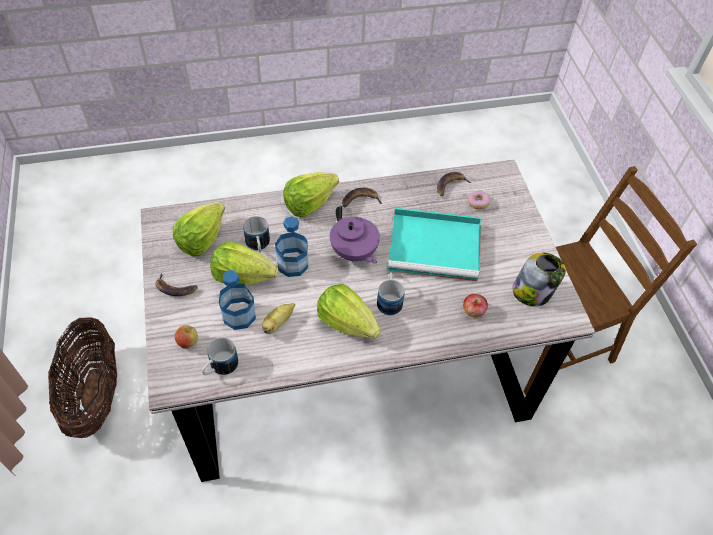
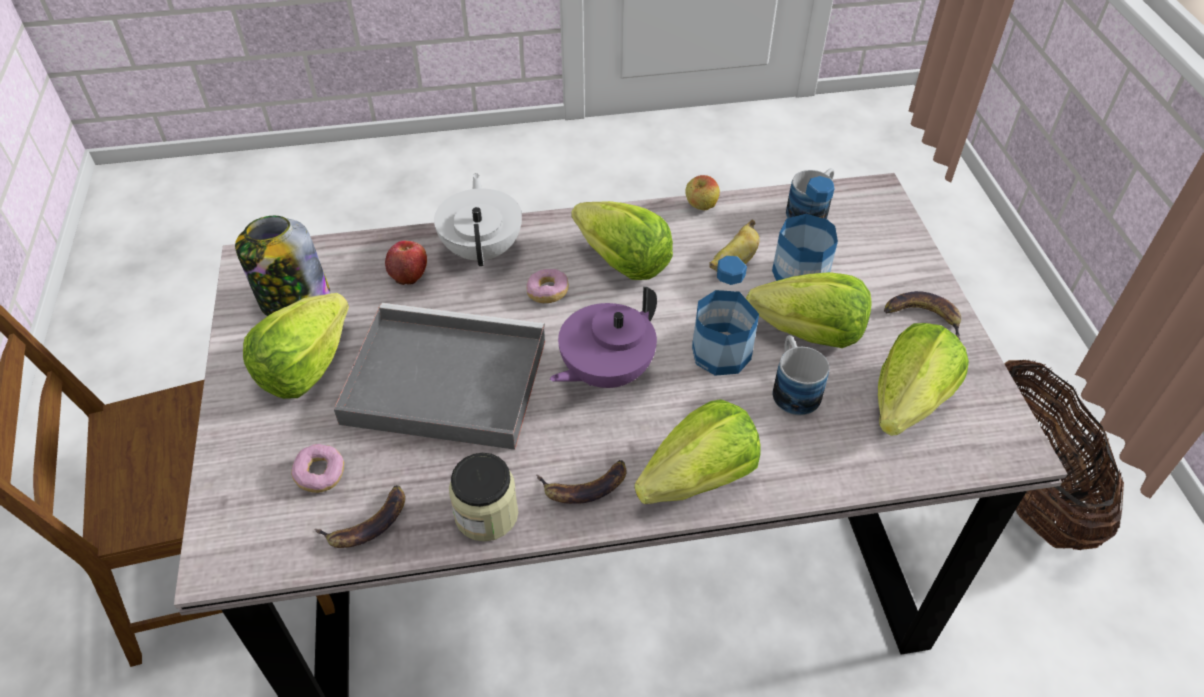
camera: 175 degrees left, 5 degrees down
apple [175,325,198,348] -> apple moved to [685,175,720,210]
purple teapot [330,206,380,264] -> purple teapot turned 105 degrees counterclockwise [550,286,657,388]
mug [377,272,405,315] -> donut [526,269,569,303]
turquoise tray [387,208,481,281] -> grey tray [334,303,545,450]
none -> lettuce [243,293,349,399]
none -> white teapot [434,173,522,266]
none -> jar [449,453,518,541]

